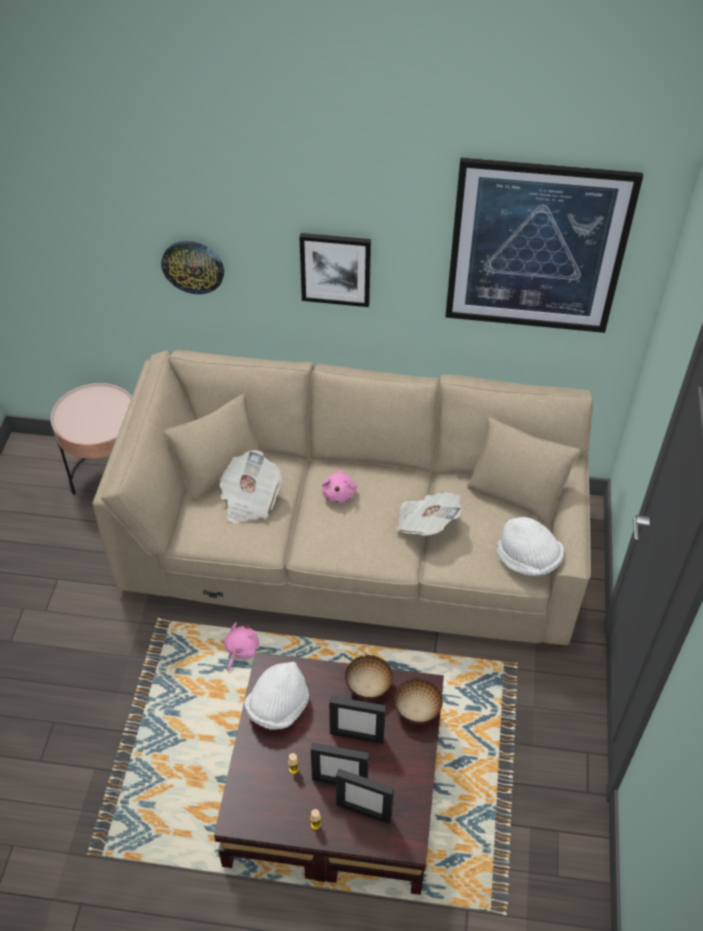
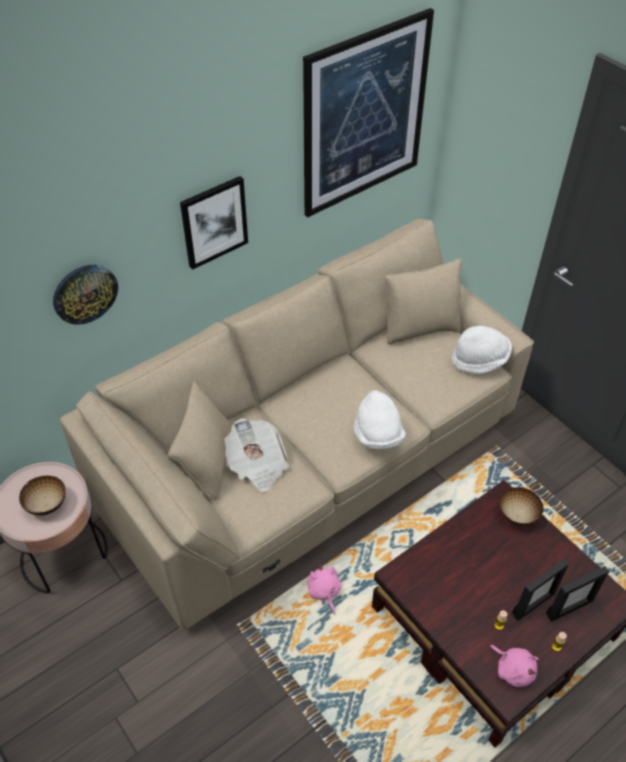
camera: 45 degrees left, 0 degrees up
white hat [244,662,309,730] -> white hat moved to [353,390,406,449]
pink plush toy [322,469,357,503] -> pink plush toy moved to [490,645,538,687]
picture frame [329,696,386,744] -> none
bowl [345,655,393,699] -> bowl moved to [19,476,66,516]
newspaper [396,492,462,536] -> none

